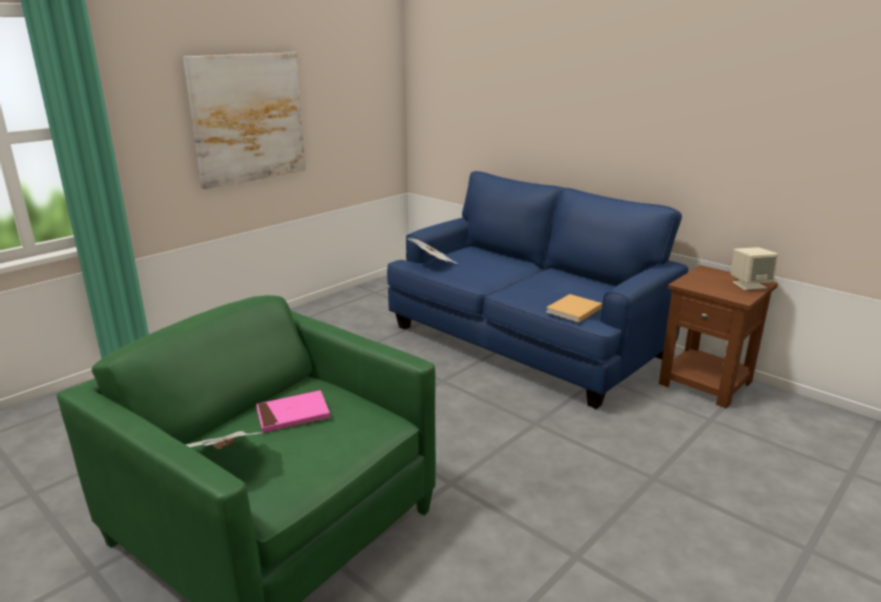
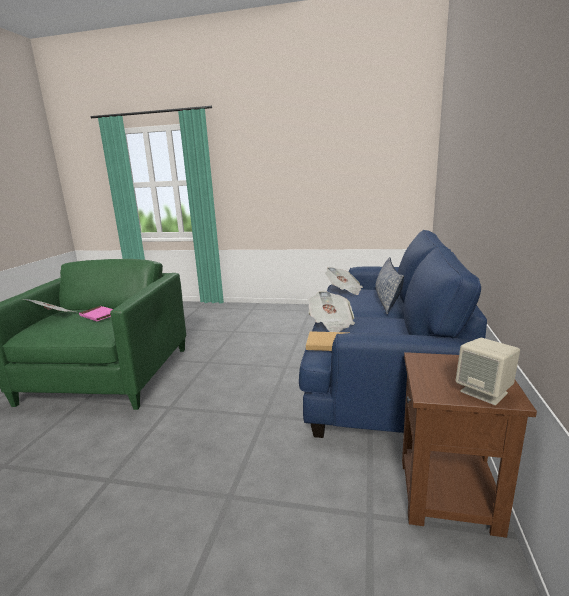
camera: 60 degrees right, 5 degrees down
picture [183,53,306,189] -> none
none -> newspaper [309,291,355,332]
none -> pillow [375,257,404,314]

